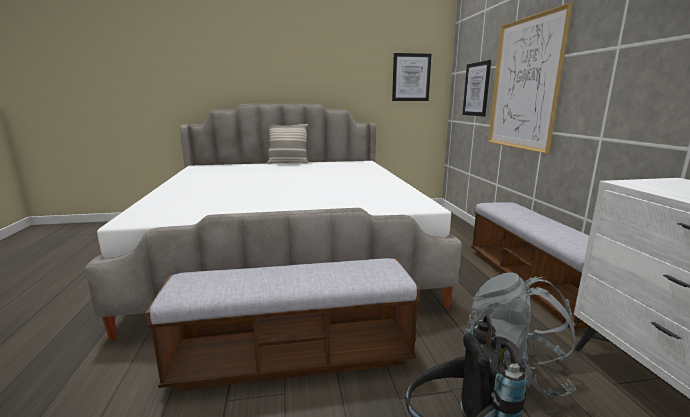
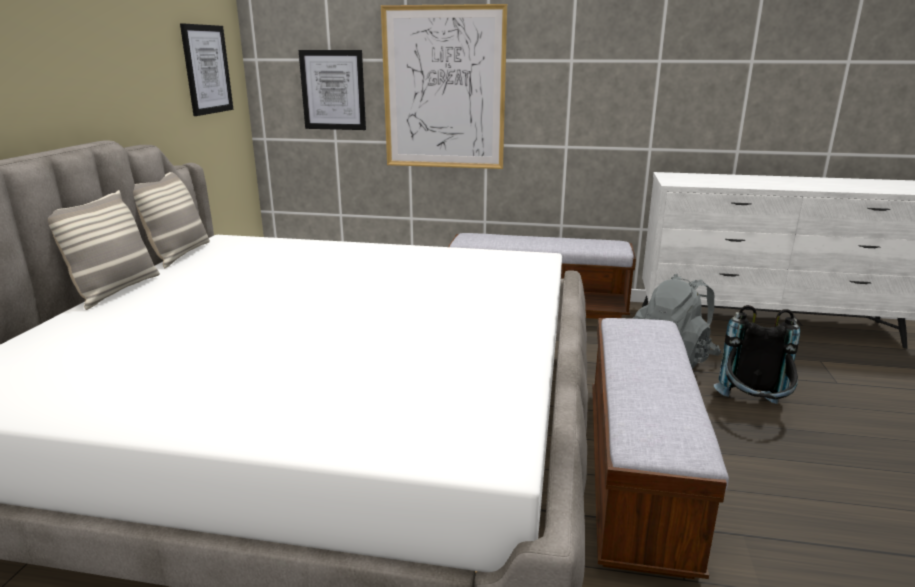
camera: 70 degrees left, 5 degrees up
none -> pillow [133,172,210,268]

